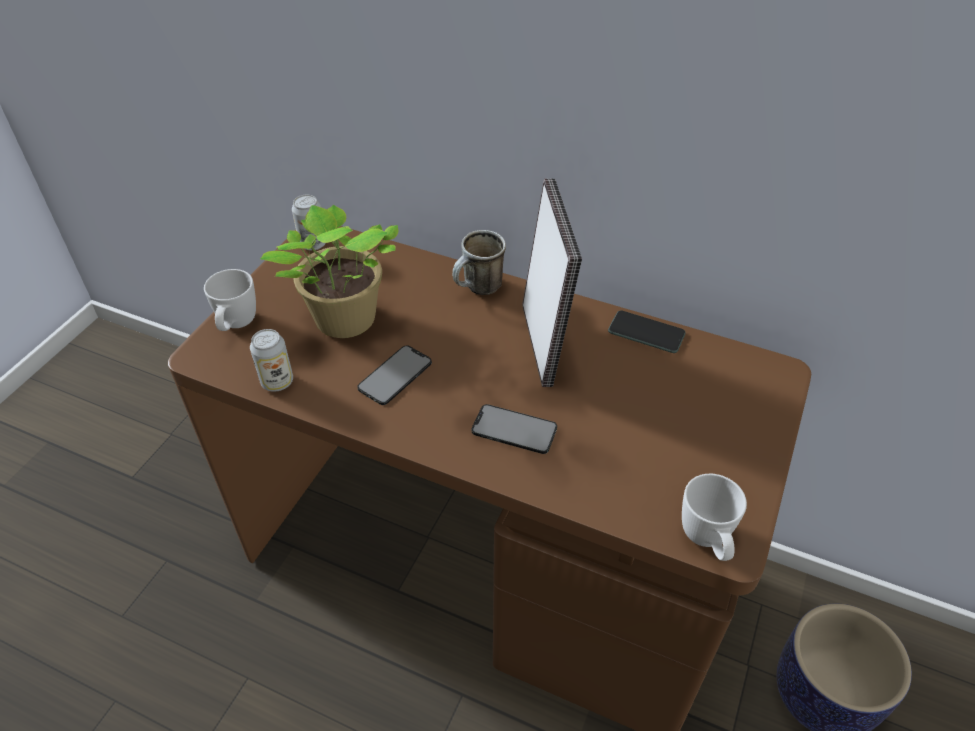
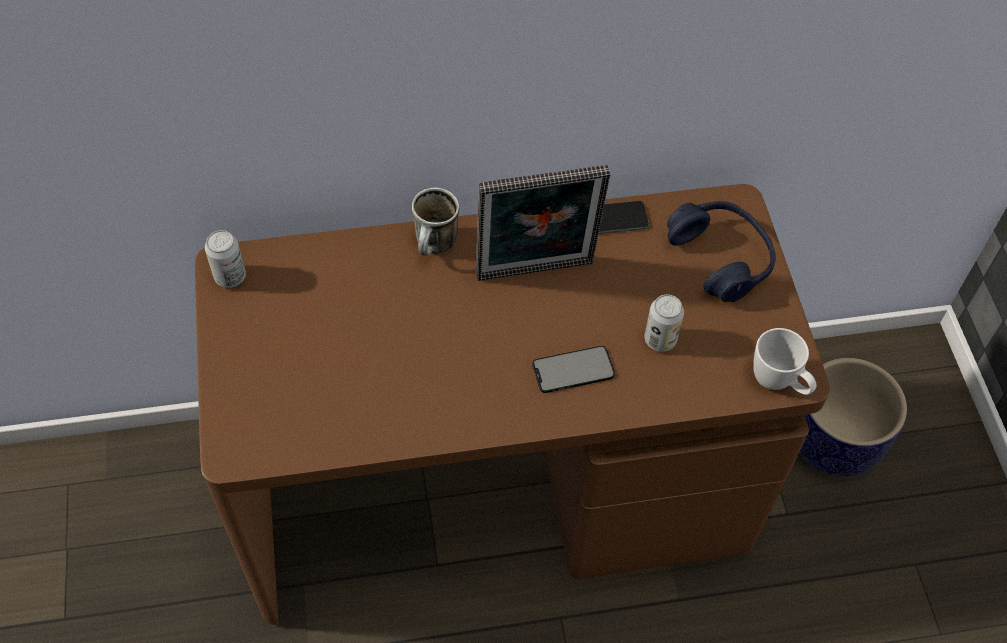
camera: 35 degrees left, 10 degrees up
white mug [204,269,256,331] -> none
can [250,329,293,392] -> can moved to [644,294,684,352]
potted plant [260,205,398,338] -> none
phone [357,345,432,405] -> none
picture frame [522,178,582,387] -> picture frame turned 120 degrees clockwise [476,165,610,281]
none -> blue headphones [667,201,776,302]

